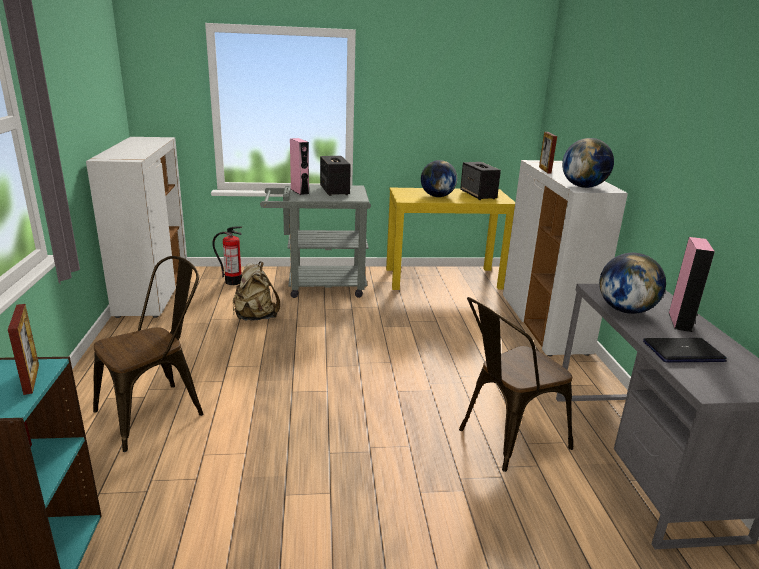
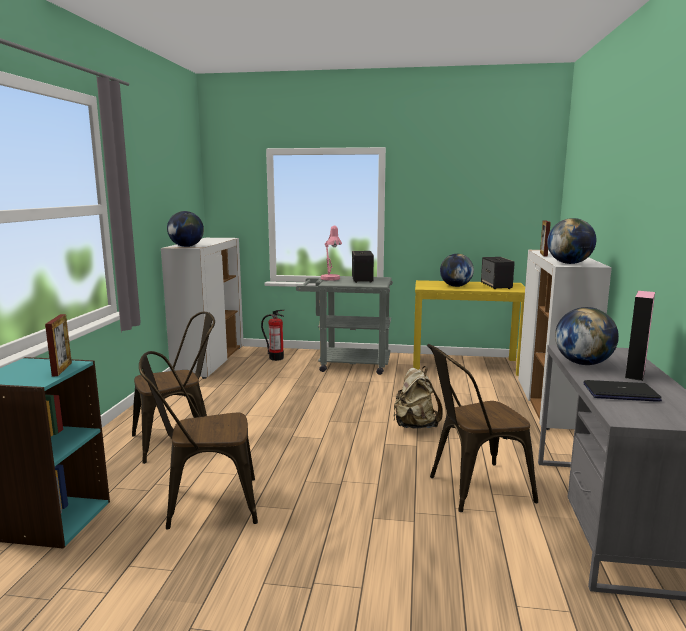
camera: 15 degrees right, 10 degrees down
beige backpack [233,262,280,321] -> beige backpack moved to [393,366,443,428]
pink speaker [290,138,309,195] -> pink table lamp [321,226,342,281]
none -> brown chair [139,351,258,530]
none -> globe [167,211,204,247]

